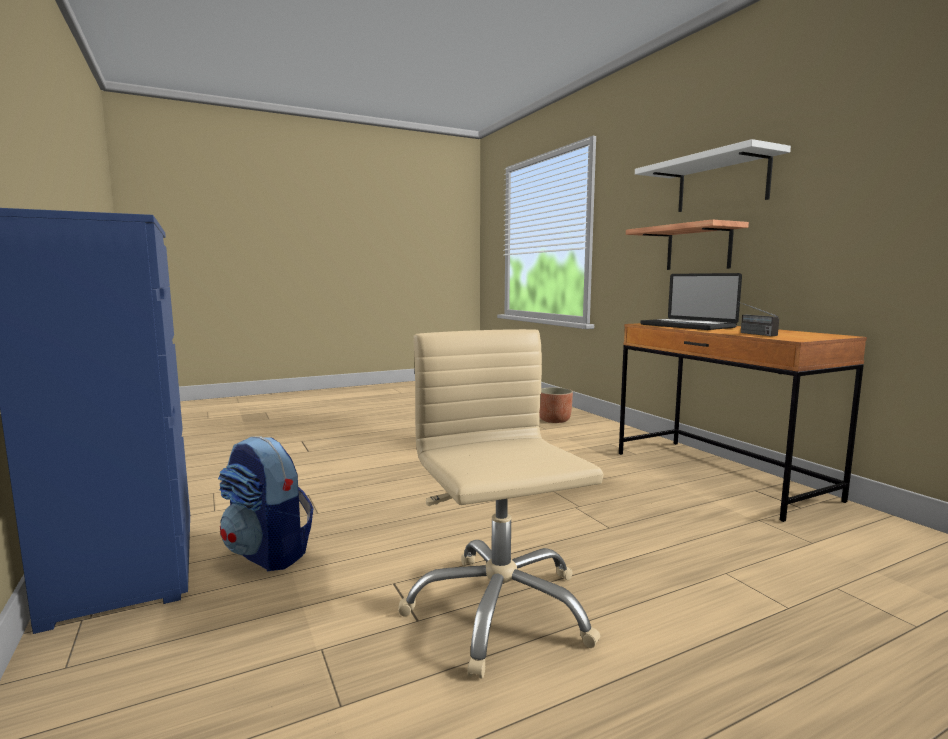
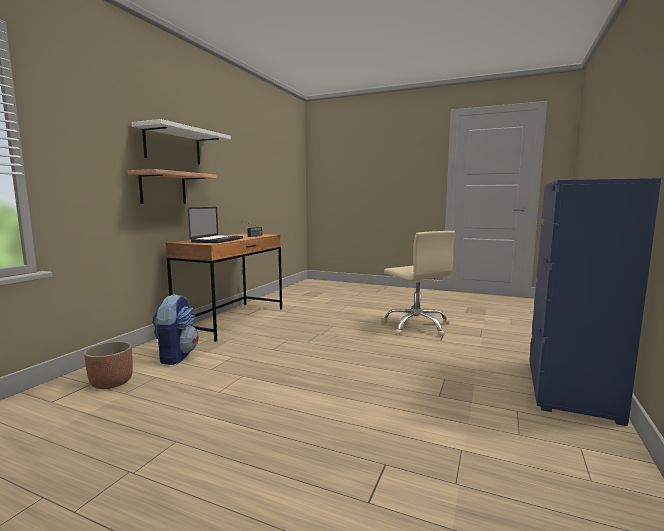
camera: 130 degrees left, 0 degrees up
backpack [218,436,313,572] -> backpack moved to [152,294,199,365]
beige office chair [398,329,604,679] -> beige office chair turned 60 degrees counterclockwise [382,231,455,336]

